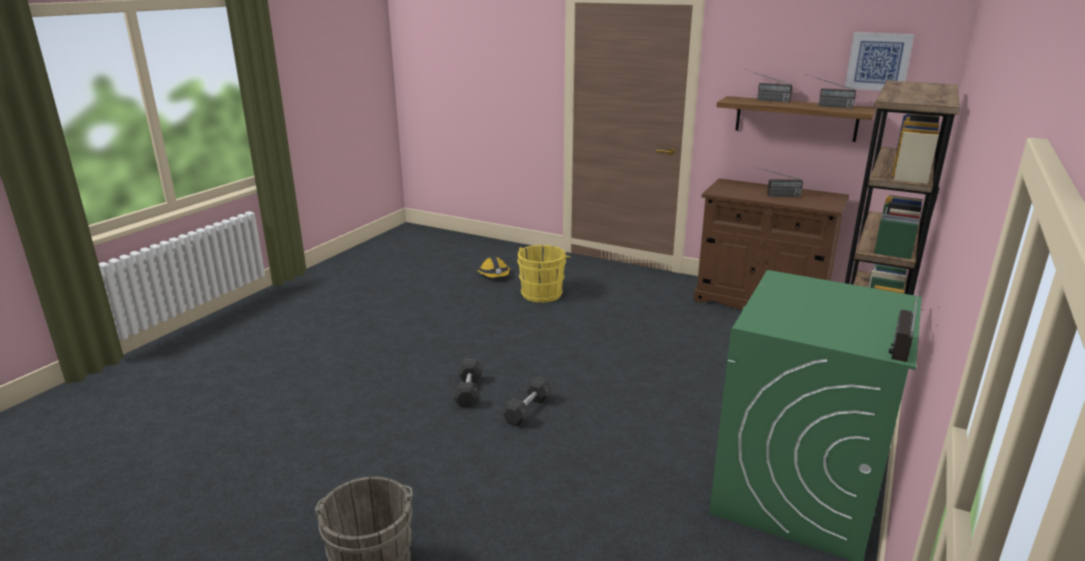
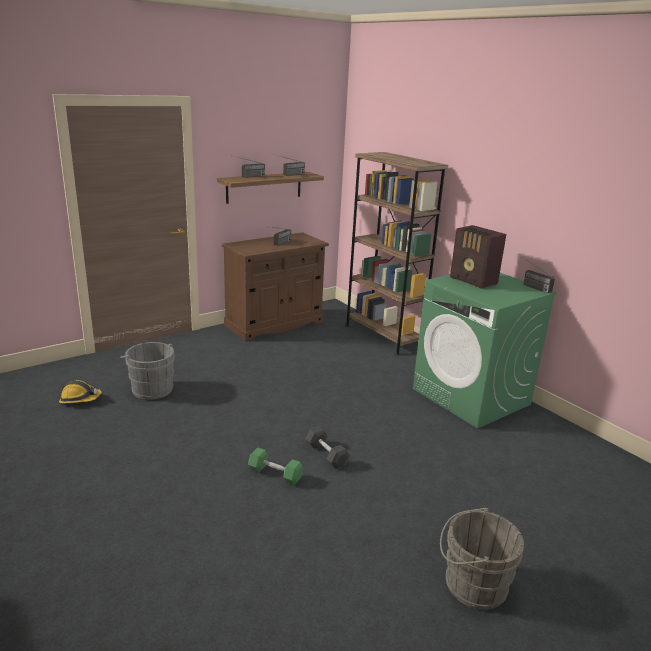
camera: 65 degrees left, 0 degrees up
grey dumbbell [453,360,483,407] -> green dumbbell [248,447,303,485]
yellow bucket [517,245,571,303] -> grey bucket [120,342,175,400]
picture [845,32,914,91] -> none
none -> radio [450,225,506,289]

